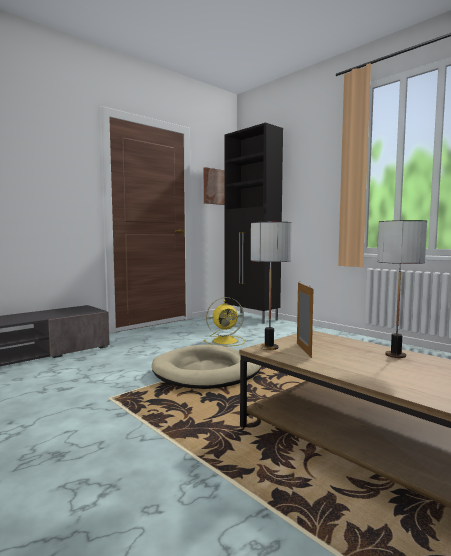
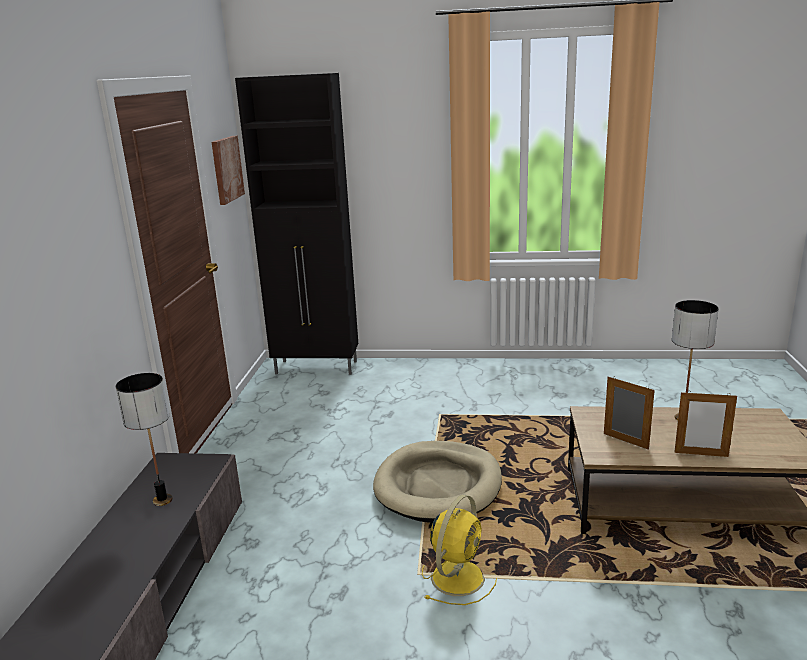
camera: 40 degrees left, 15 degrees up
yellow fan [204,297,245,346] -> yellow fan moved to [422,495,497,605]
table lamp [250,222,292,350] -> table lamp moved to [116,373,173,506]
none -> picture frame [674,391,737,457]

